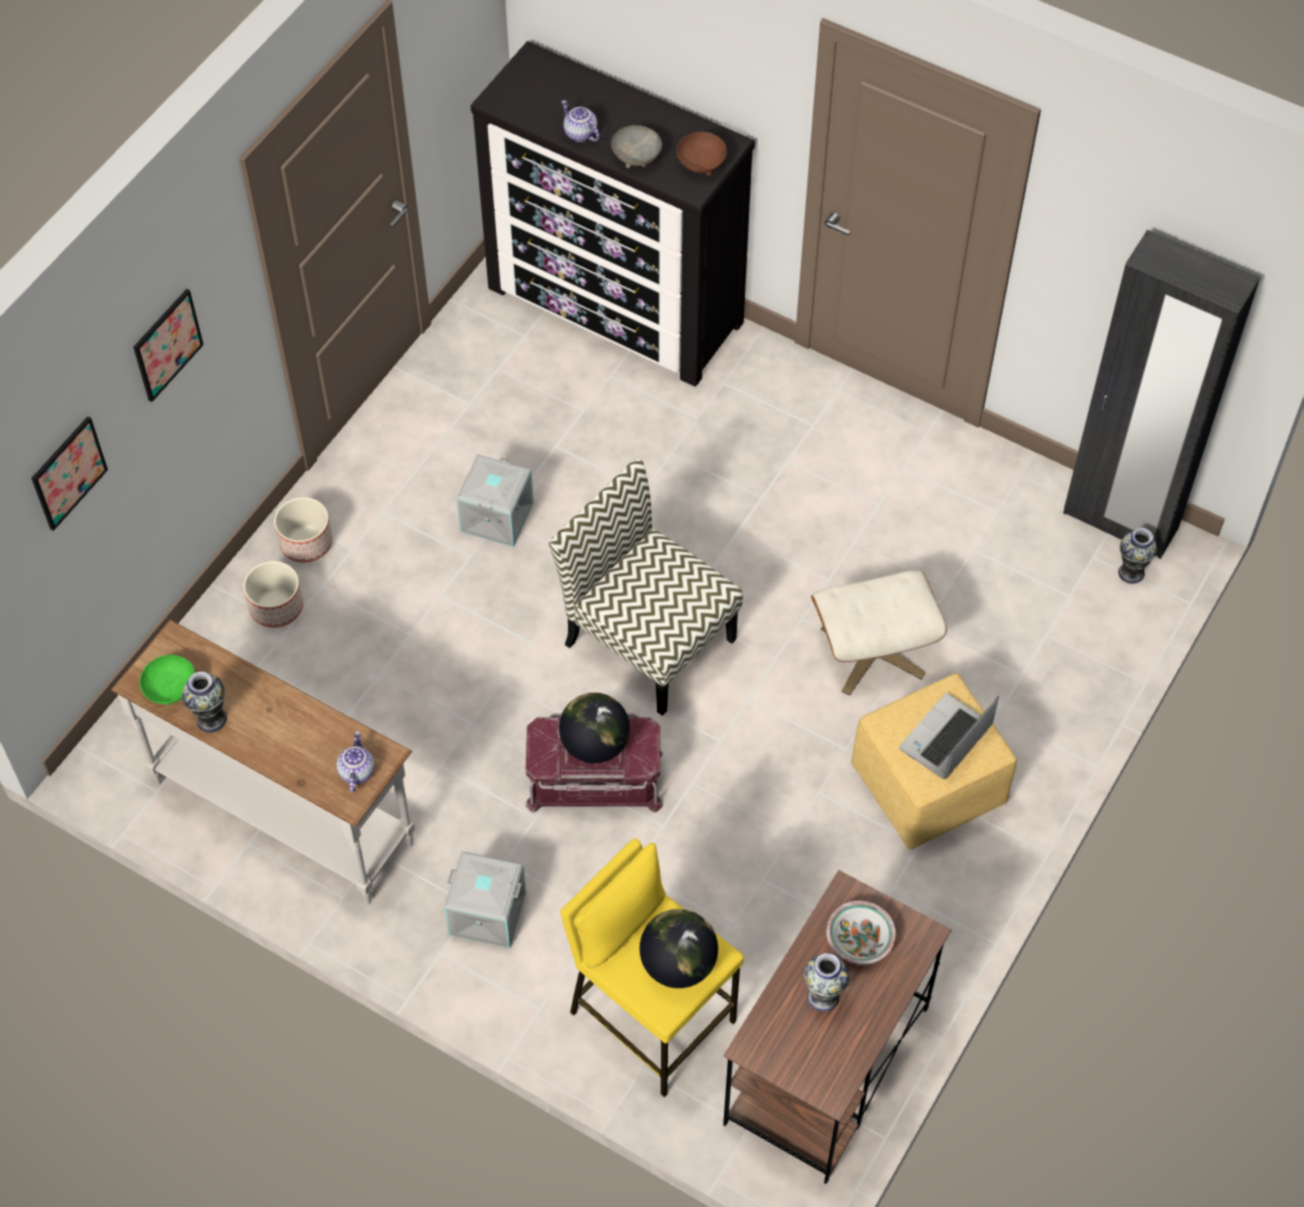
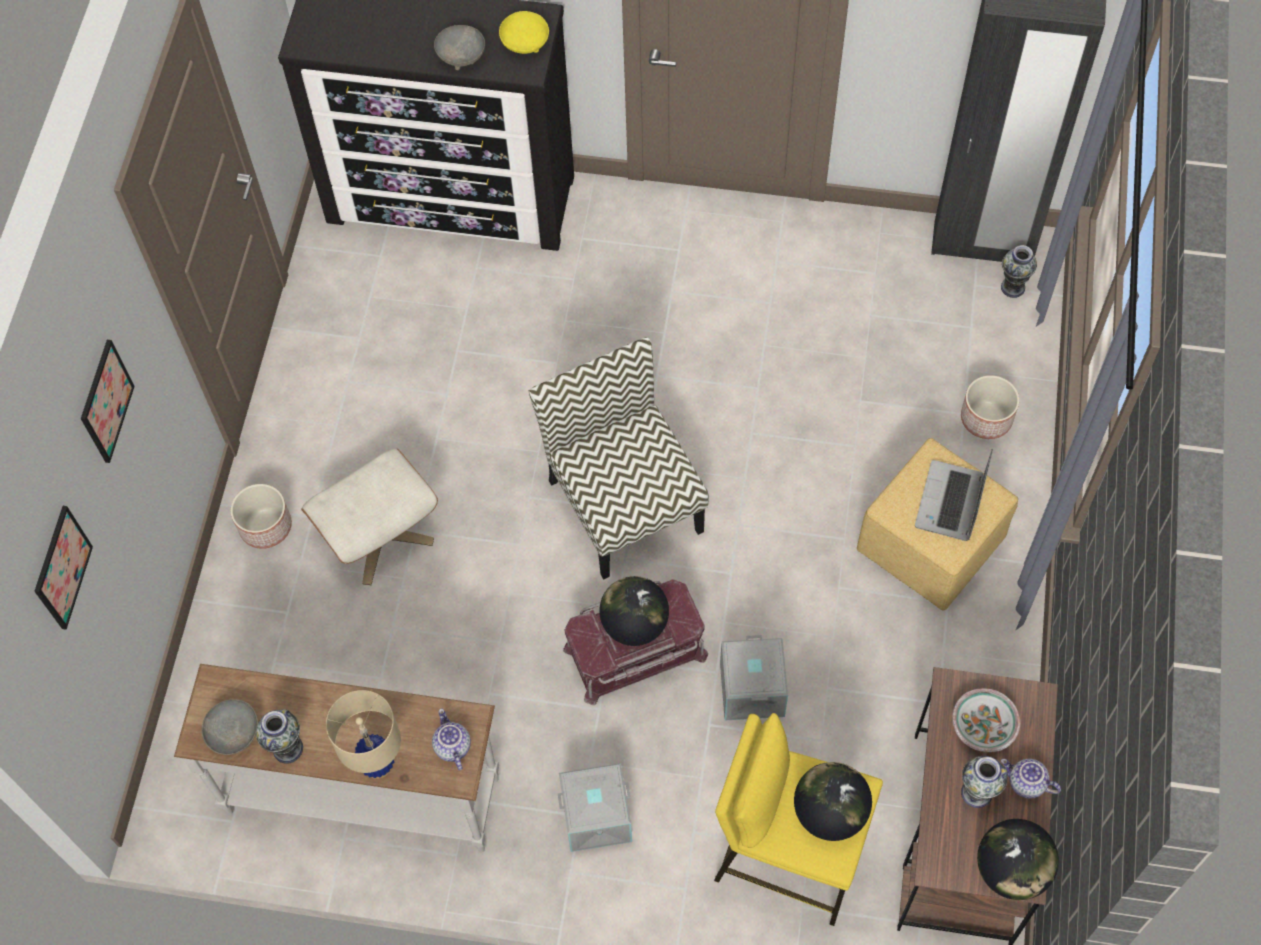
camera: 20 degrees left, 5 degrees up
green bowl [140,655,195,705] -> grey bowl [202,699,258,755]
planter [243,561,303,628] -> planter moved to [961,375,1019,439]
grey storage box [457,455,534,547] -> grey storage box moved to [720,635,788,720]
chair [549,458,743,716] -> chair turned 45 degrees clockwise [529,337,709,579]
teapot [562,100,599,142] -> teapot moved to [1001,759,1061,799]
brown bowl [677,132,727,175] -> yellow bowl [499,11,549,54]
beige ottoman [811,571,947,696] -> beige ottoman moved to [301,449,438,585]
none -> beige table lamp [326,690,401,779]
none -> globe [977,819,1059,900]

